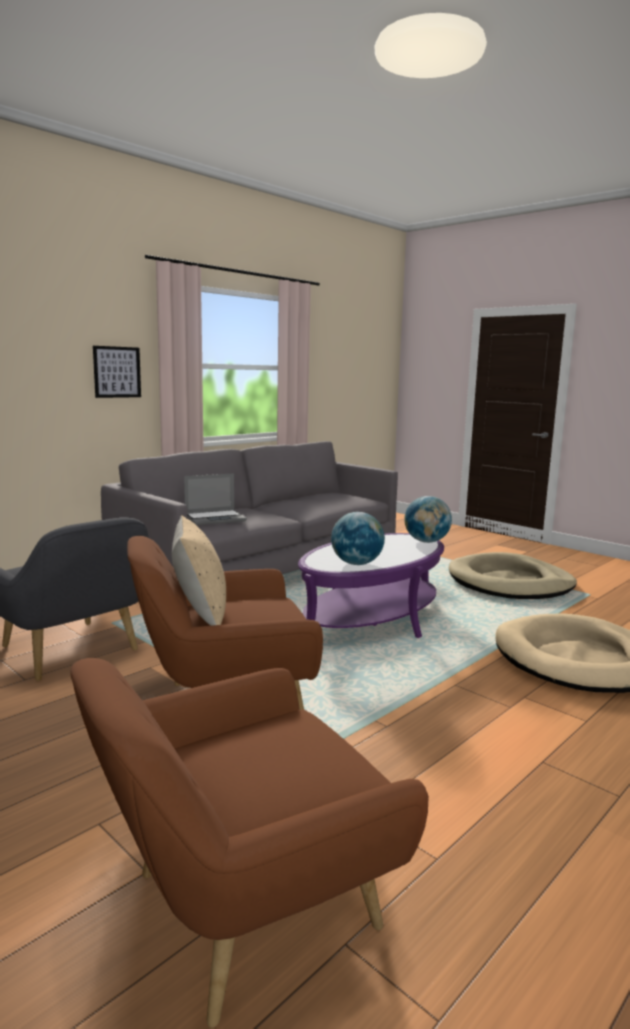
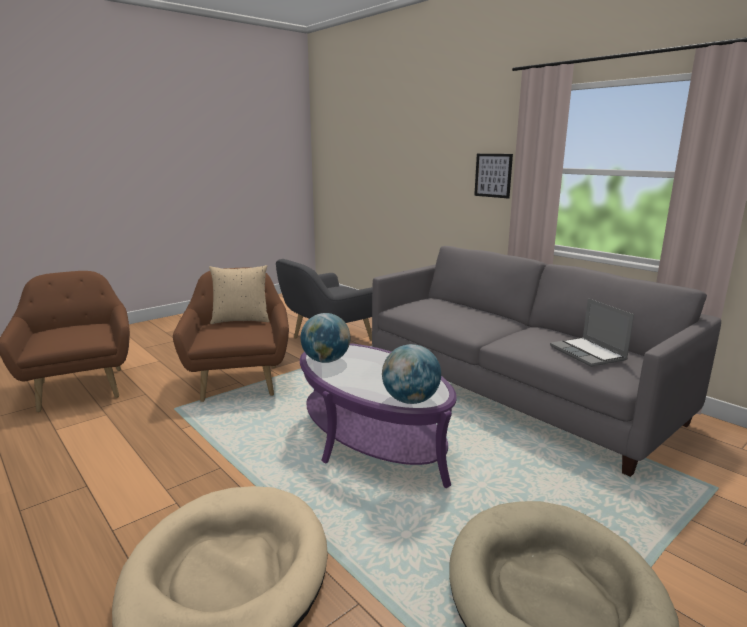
camera: 95 degrees right, 5 degrees up
laptop [184,474,247,525] -> laptop moved to [550,298,634,367]

